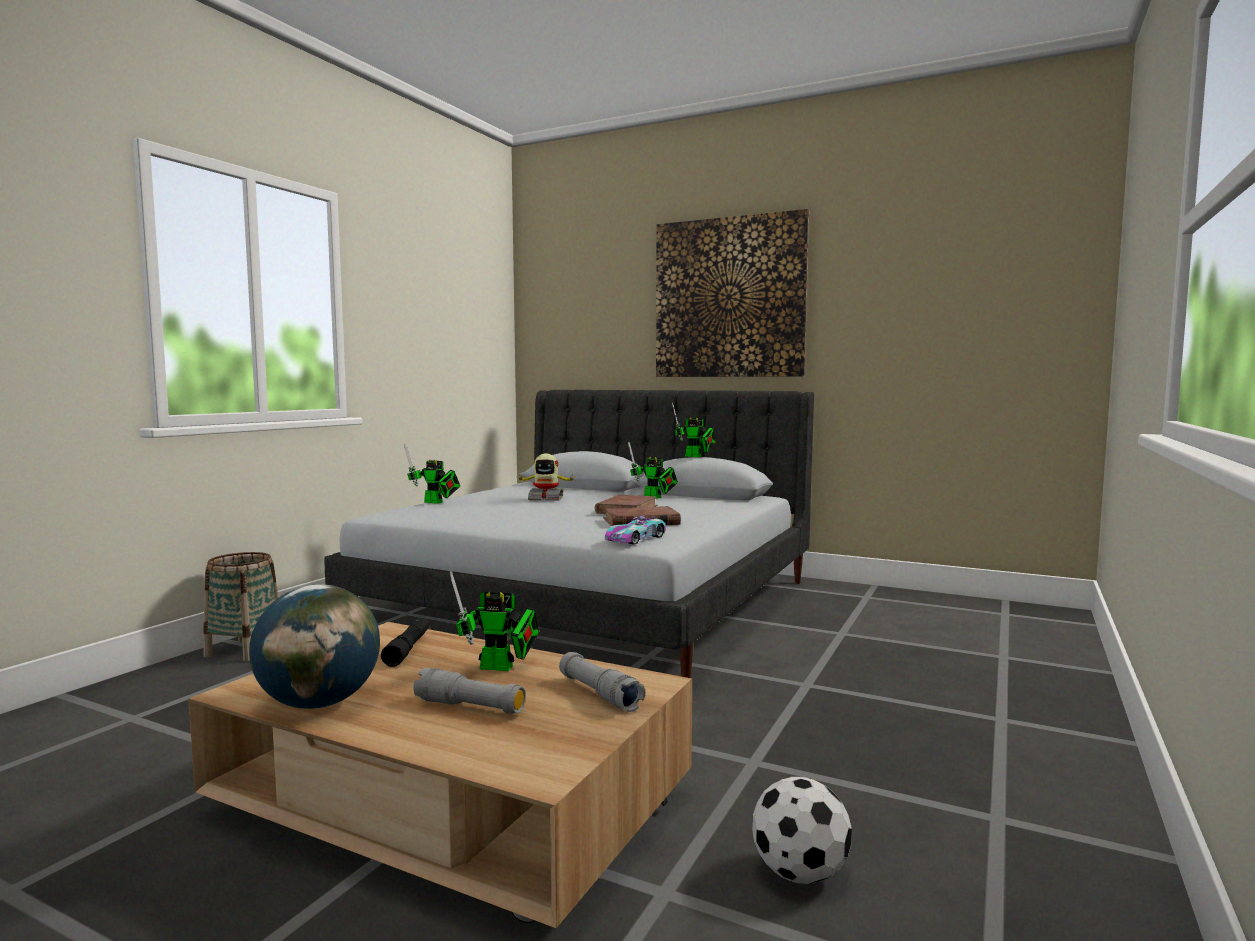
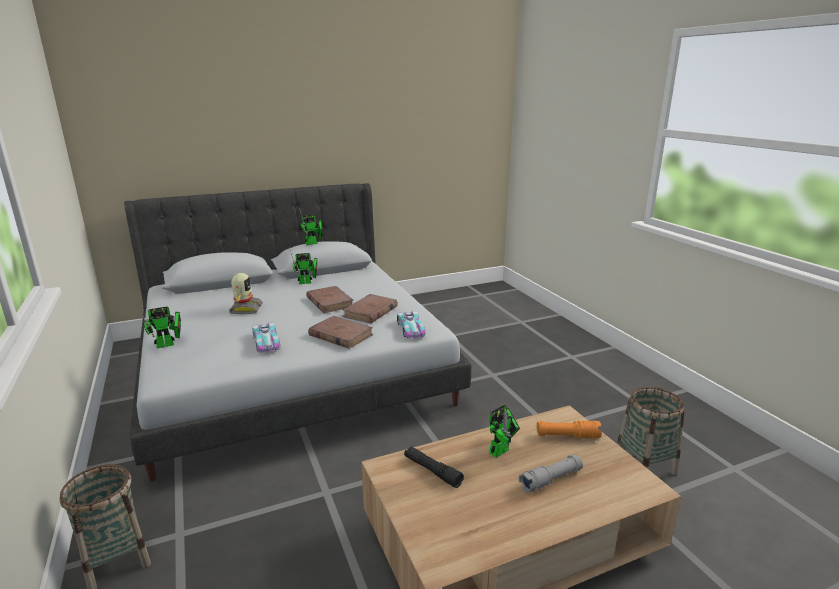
camera: 50 degrees left, 15 degrees up
globe [249,584,380,709] -> none
toy robot [519,453,574,501] -> toy robot turned 45 degrees counterclockwise [229,273,263,314]
grey flashlight [559,652,645,712] -> orange flashlight [537,420,602,439]
picture [656,209,809,377] -> none
football [752,777,852,884] -> basket [617,387,685,475]
none -> toy car [252,323,280,353]
none -> brown book [308,316,373,349]

